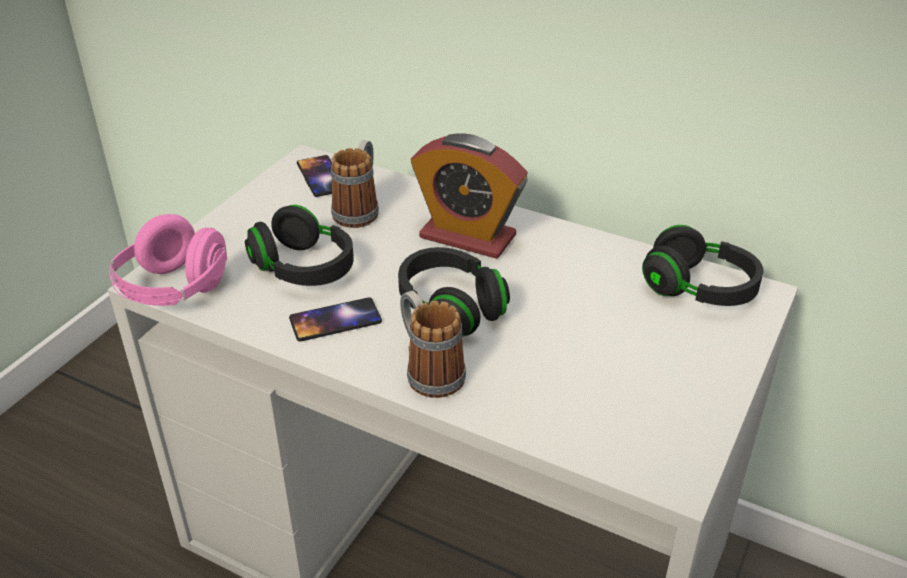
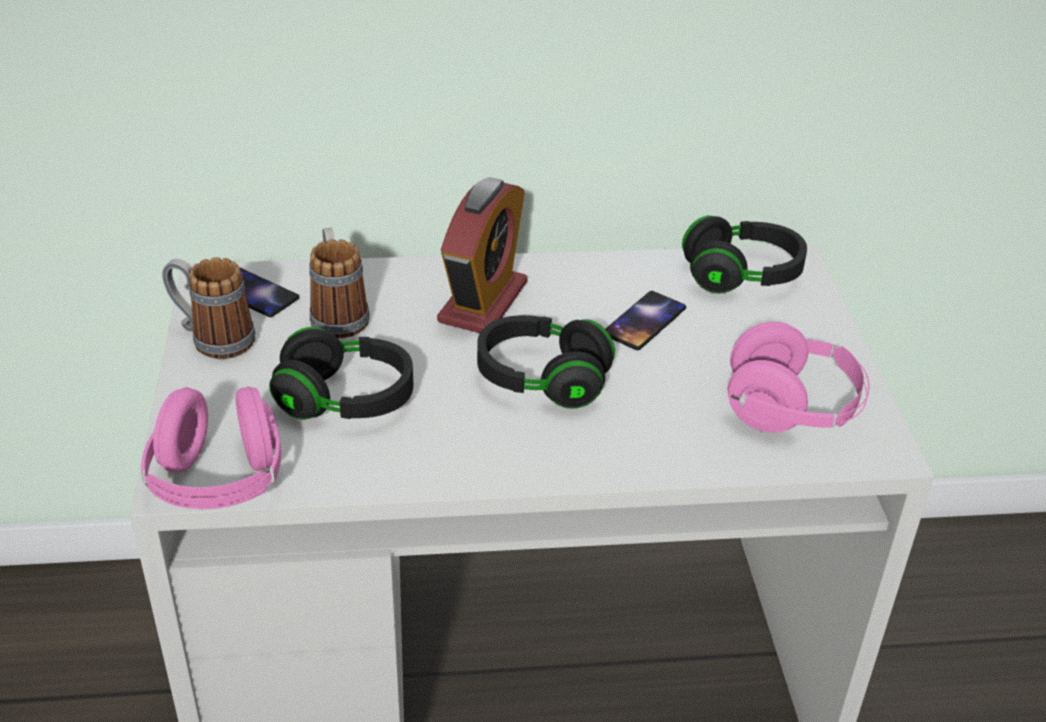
camera: 35 degrees left, 0 degrees up
phone [289,297,382,342] -> phone moved to [605,291,686,350]
mug [400,291,466,398] -> mug moved to [162,257,255,359]
alarm clock [411,133,528,259] -> alarm clock turned 60 degrees counterclockwise [437,177,528,333]
none -> pink headphones [728,322,870,433]

